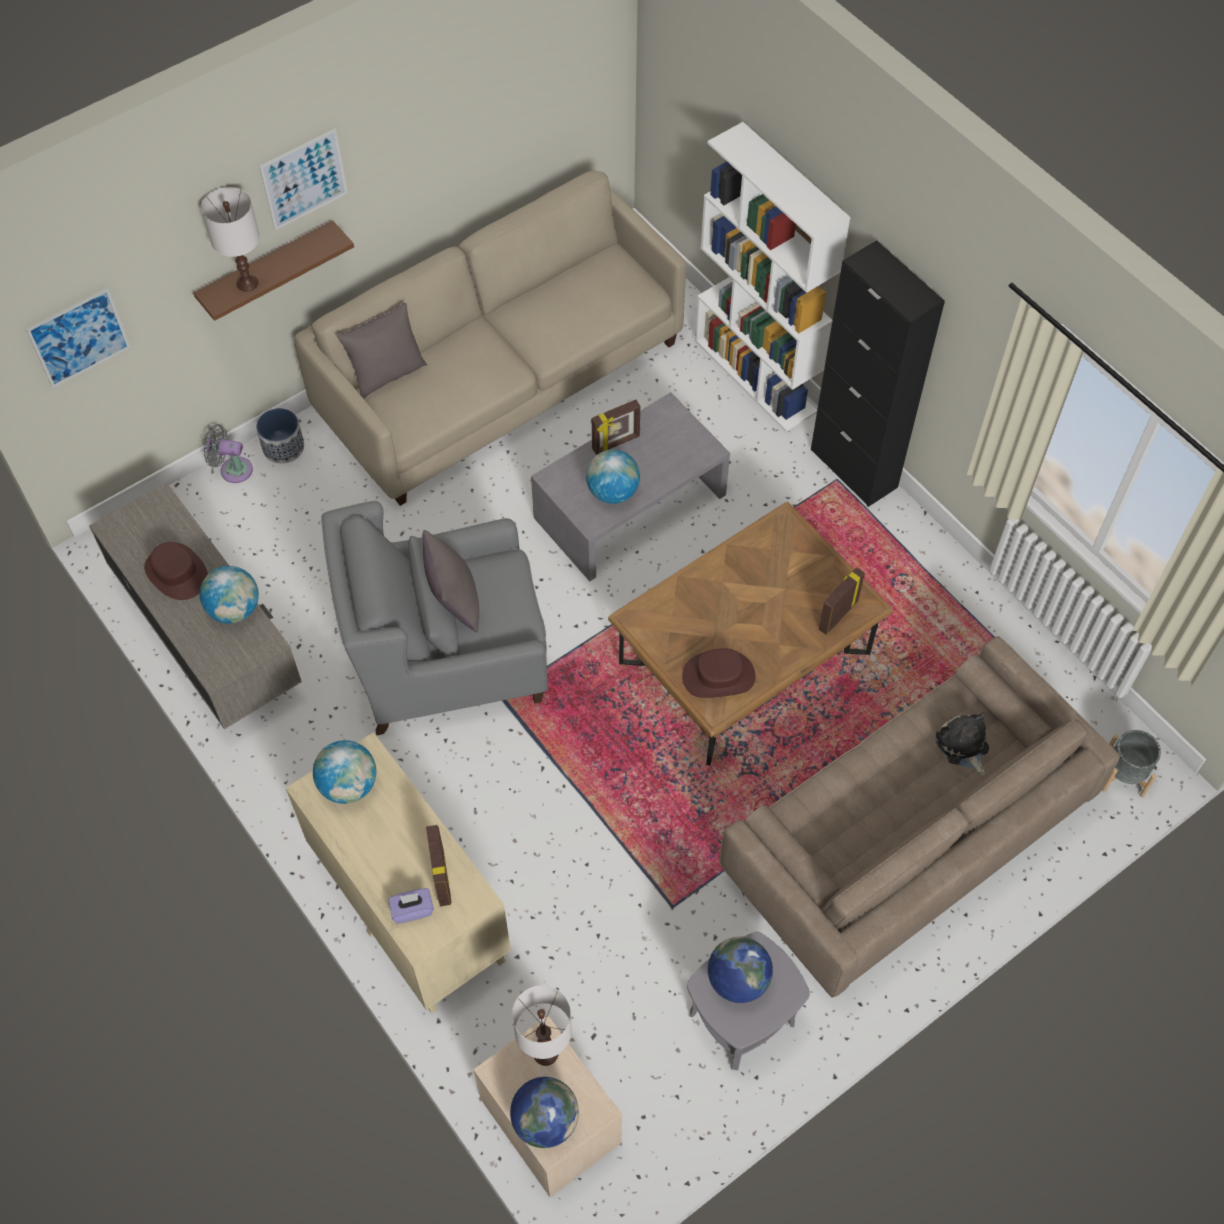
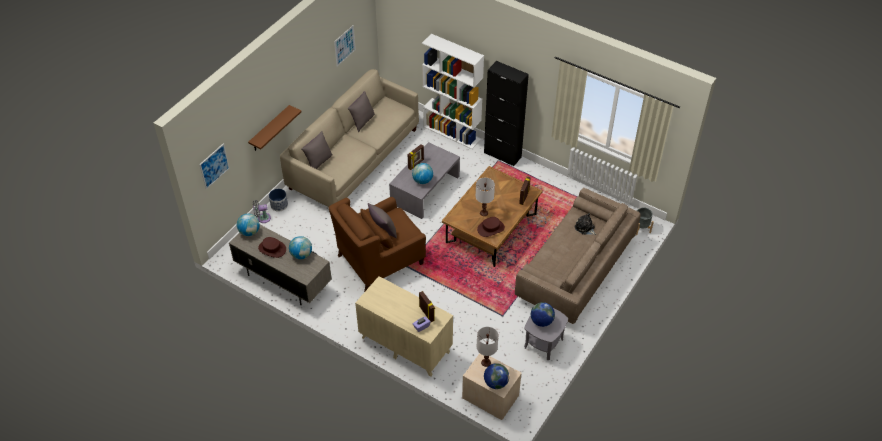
camera: 20 degrees left, 10 degrees down
white table lamp [201,187,260,292] -> white table lamp moved to [475,177,495,216]
picture [259,129,348,230] -> picture moved to [334,25,356,66]
globe [313,740,376,804] -> globe moved to [237,214,260,236]
grey armchair [321,501,548,735] -> brown armchair [328,197,426,292]
none -> grey pillow [348,91,375,132]

